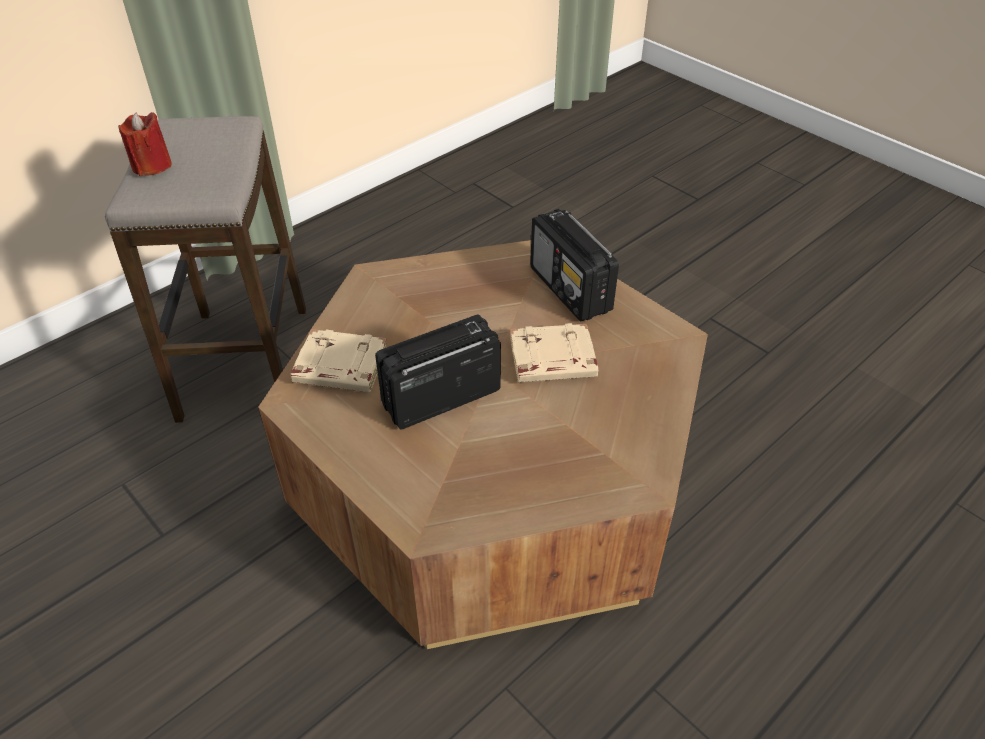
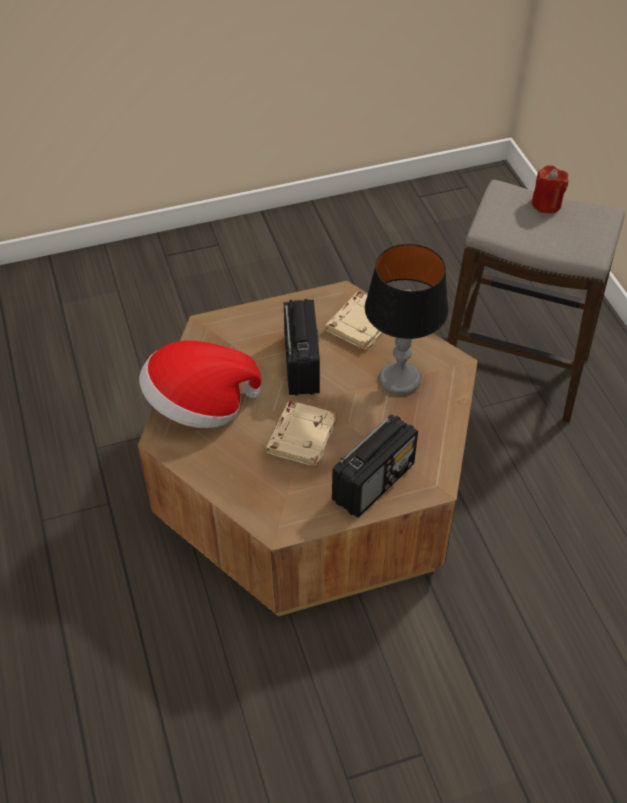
camera: 115 degrees right, 5 degrees up
radio [530,209,619,322] -> radio turned 135 degrees clockwise [332,415,418,518]
none -> hat [139,341,262,428]
none -> table lamp [365,244,449,395]

